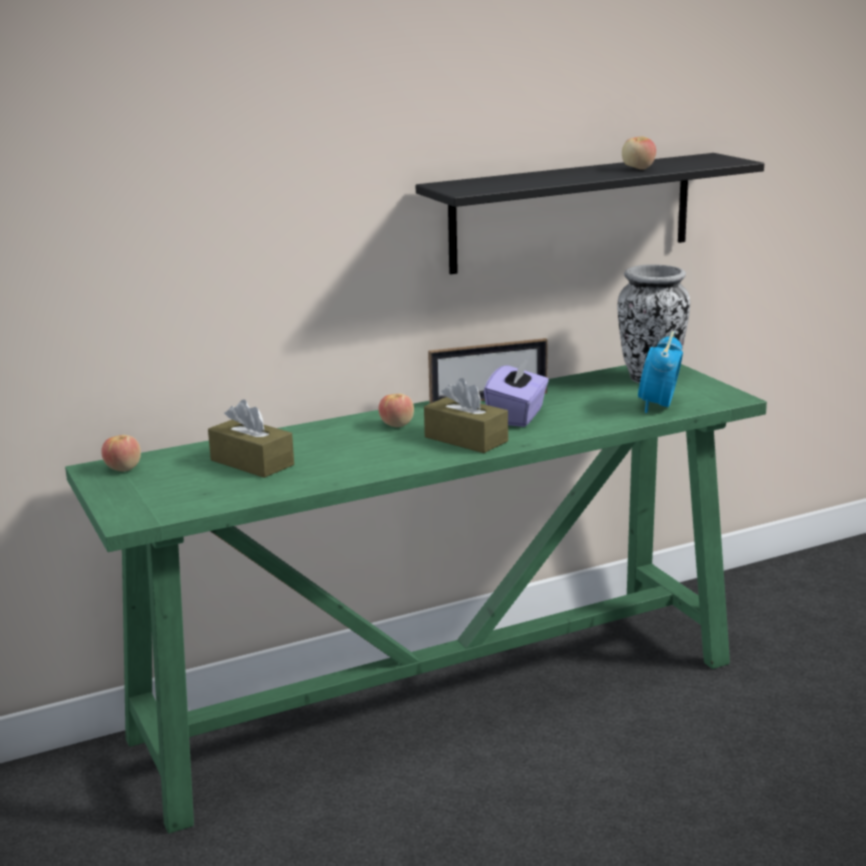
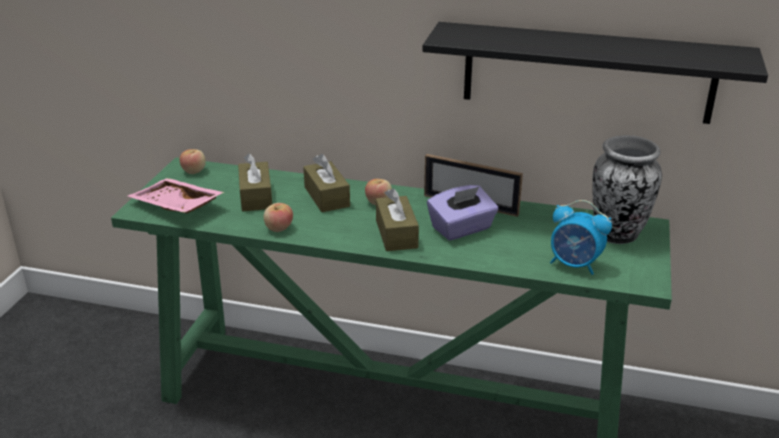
camera: 40 degrees right, 10 degrees up
apple [622,137,656,170] -> apple moved to [264,203,293,232]
alarm clock [638,331,683,413] -> alarm clock turned 120 degrees counterclockwise [550,200,612,275]
none -> pink tray [128,178,224,213]
none -> brown tissue box [303,154,350,212]

